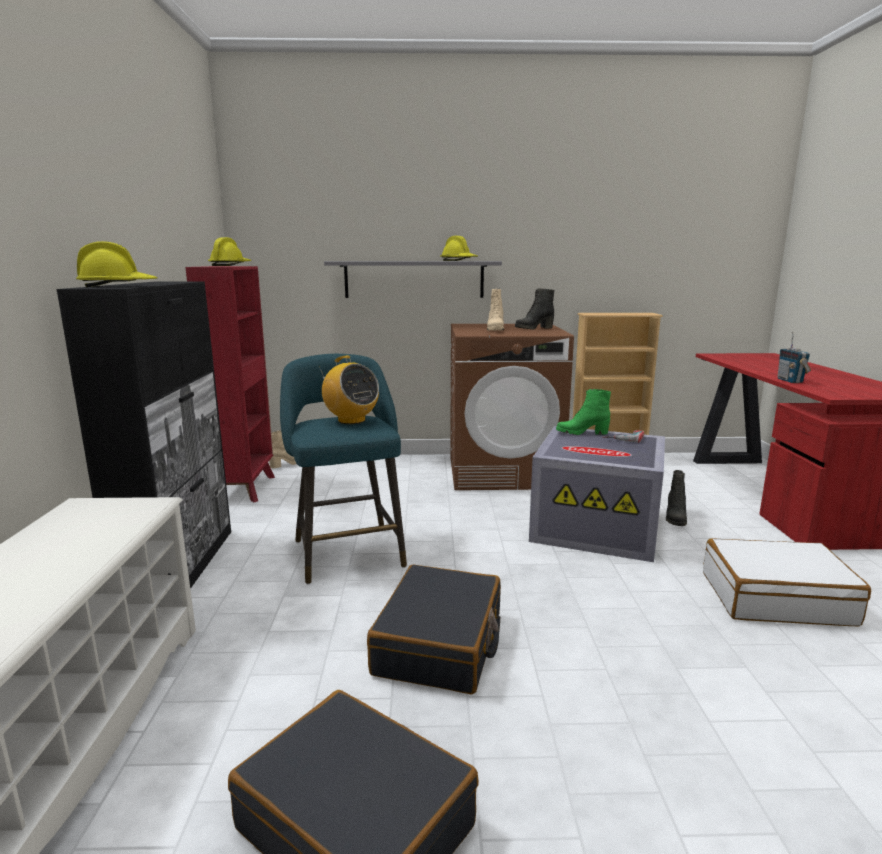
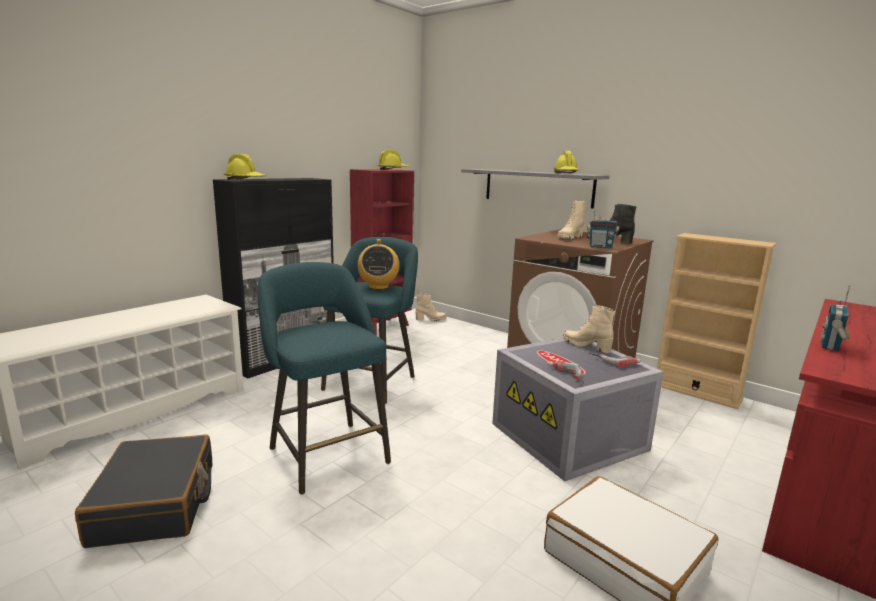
camera: 40 degrees right, 0 degrees up
black suitcase [367,565,501,695] -> turquoise stool [257,262,391,495]
green boot [556,389,611,435] -> beige boot [563,305,615,353]
black boot [666,470,687,526] -> none
none -> power drill [547,361,584,384]
none -> radio [587,205,619,249]

